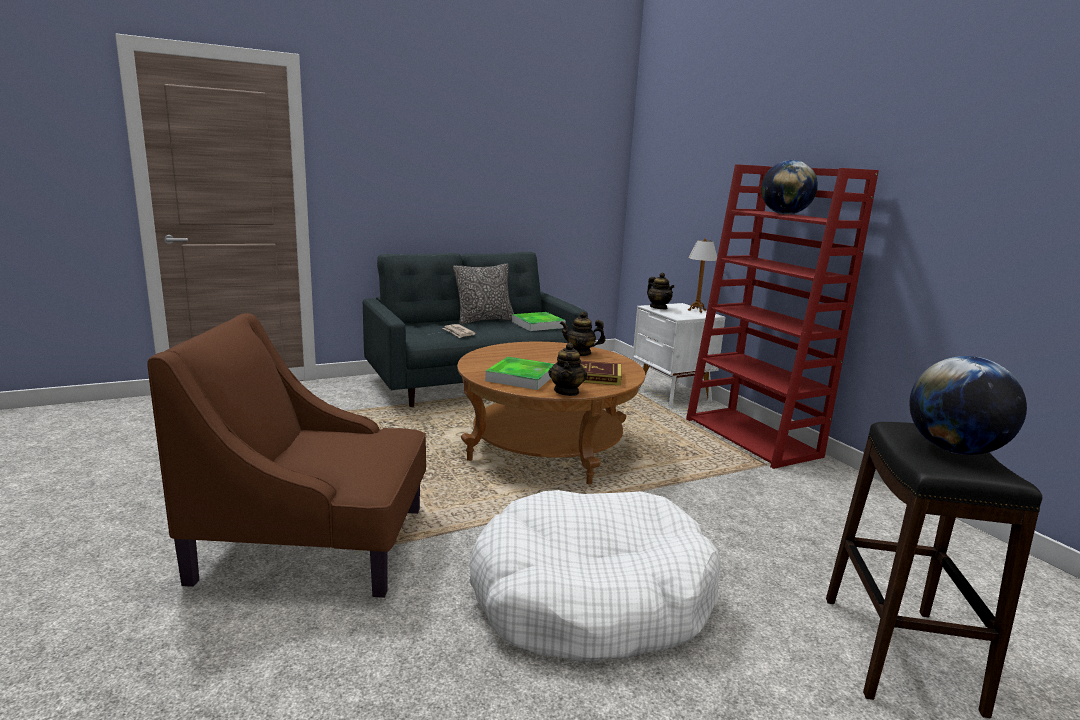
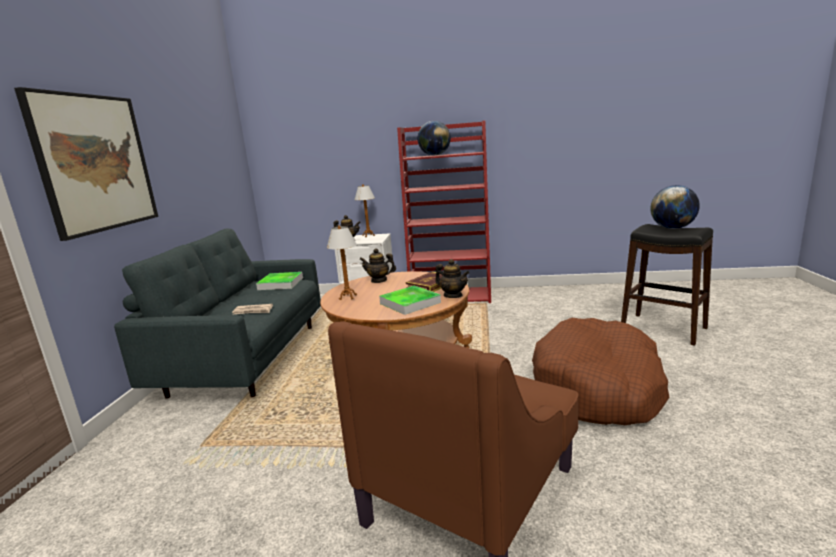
camera: 55 degrees left, 0 degrees up
pillow [453,263,514,325] -> none
white dog bed [469,490,721,663] -> brown dog bed [532,318,669,425]
teapot [560,312,606,356] -> teapot turned 60 degrees clockwise [360,248,396,283]
none -> picture [14,87,158,241]
none -> table lamp [327,225,357,300]

